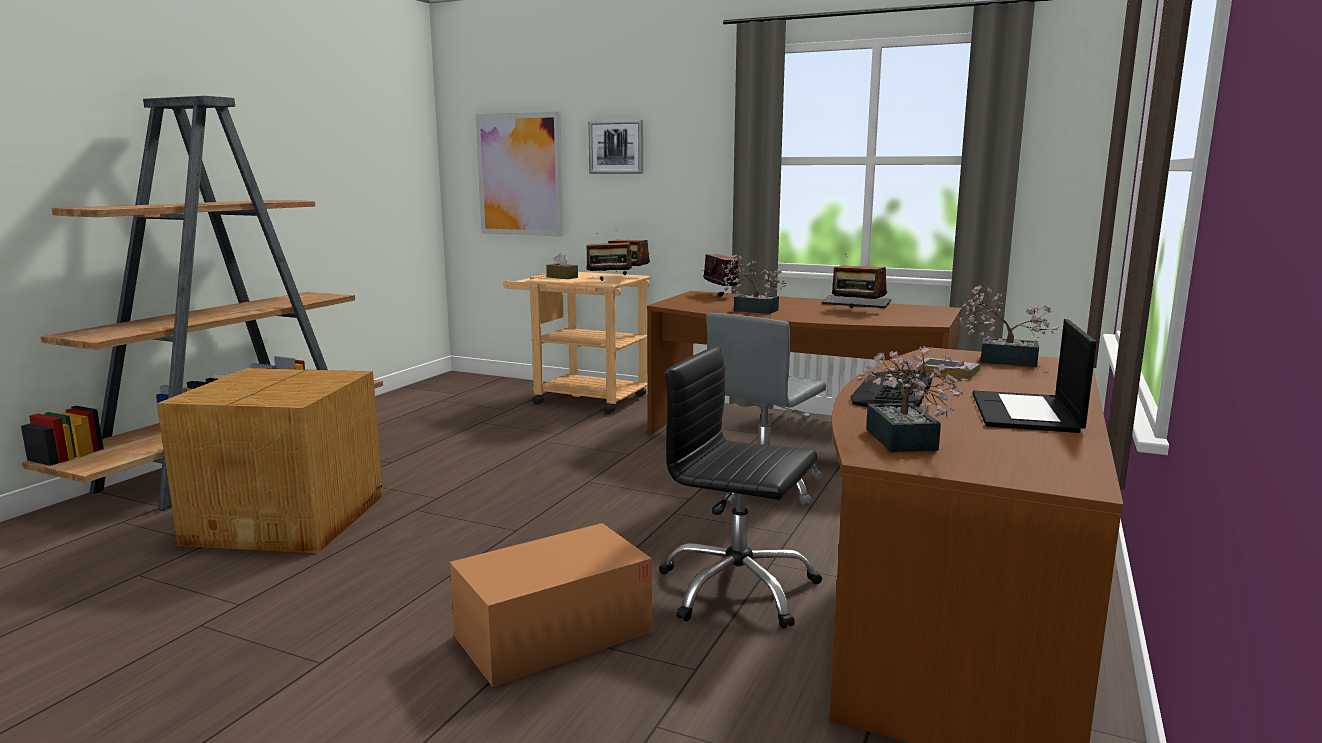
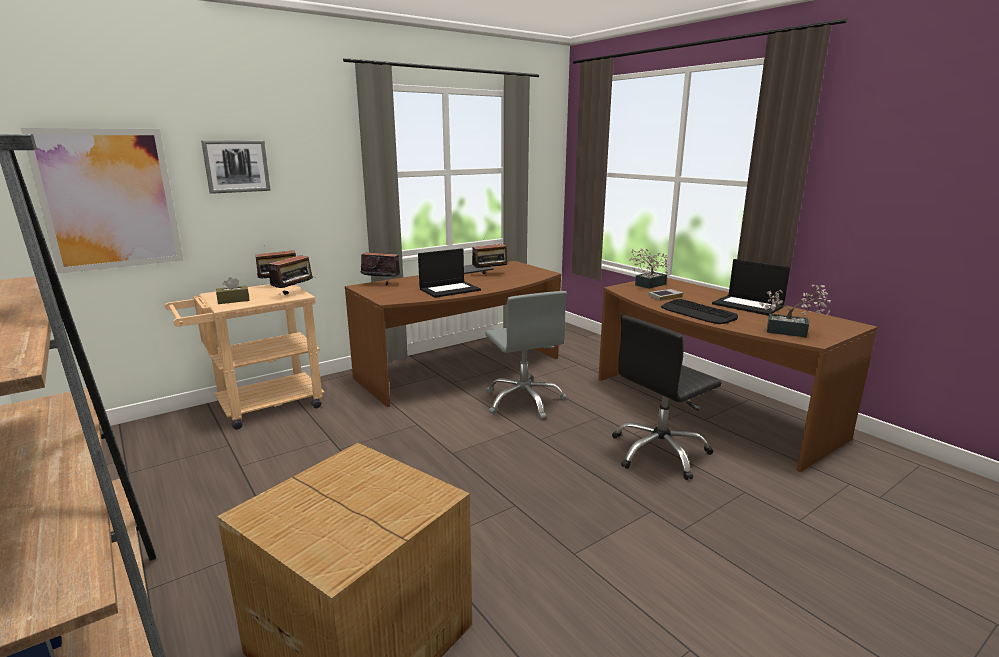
camera: 60 degrees left, 5 degrees up
cardboard box [450,523,652,687] -> none
potted plant [722,255,787,314] -> laptop [418,248,481,298]

